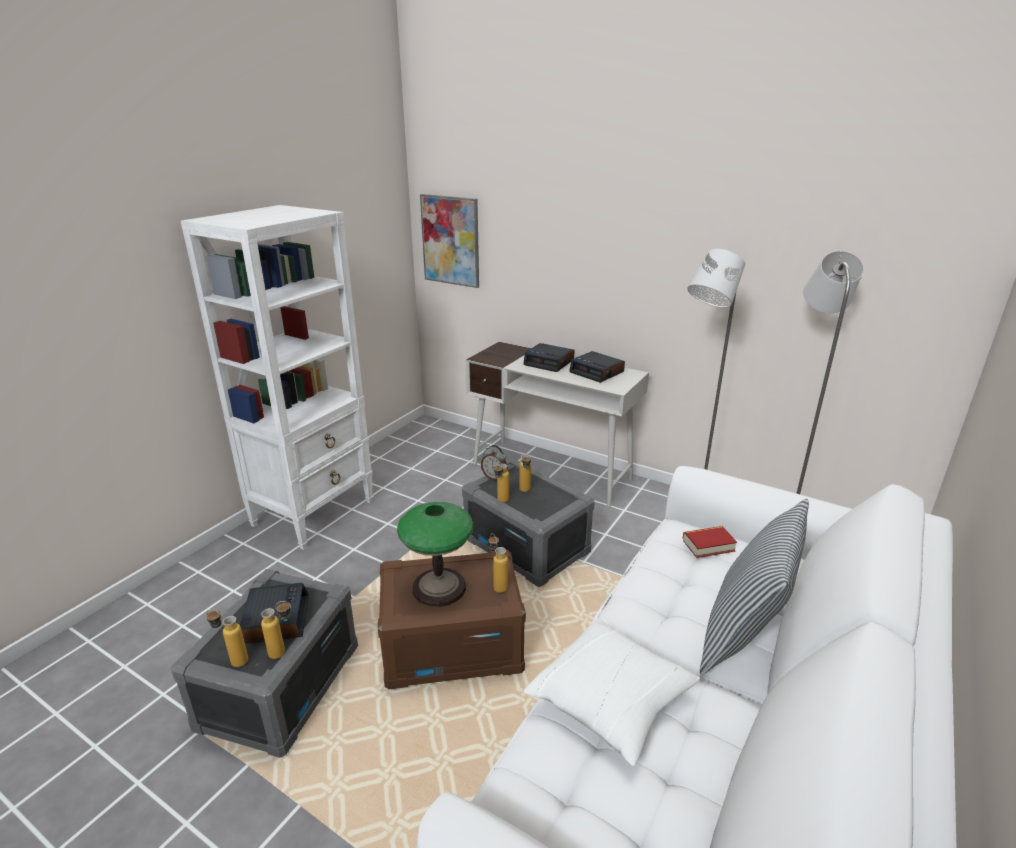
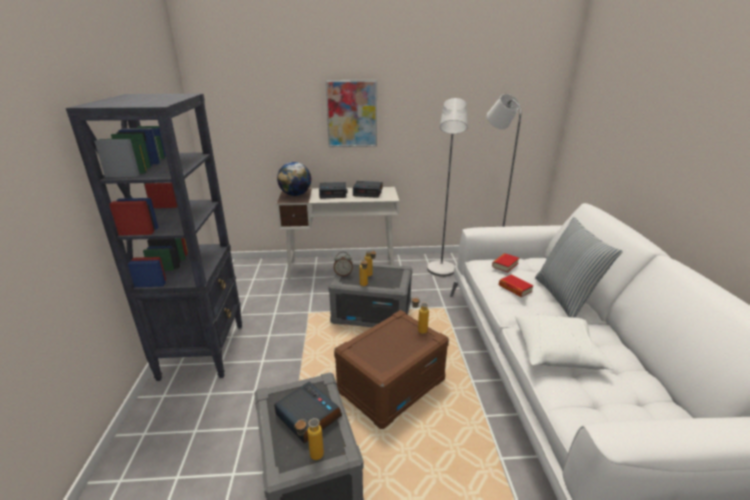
camera: 35 degrees left, 0 degrees up
white bookcase [181,205,374,550] -> black bookcase [66,94,242,381]
bottle [261,601,291,659] -> none
table lamp [397,502,473,607] -> none
picture [420,194,479,288] -> picture moved to [325,80,377,147]
none -> globe [277,162,311,196]
none -> book [499,274,534,297]

